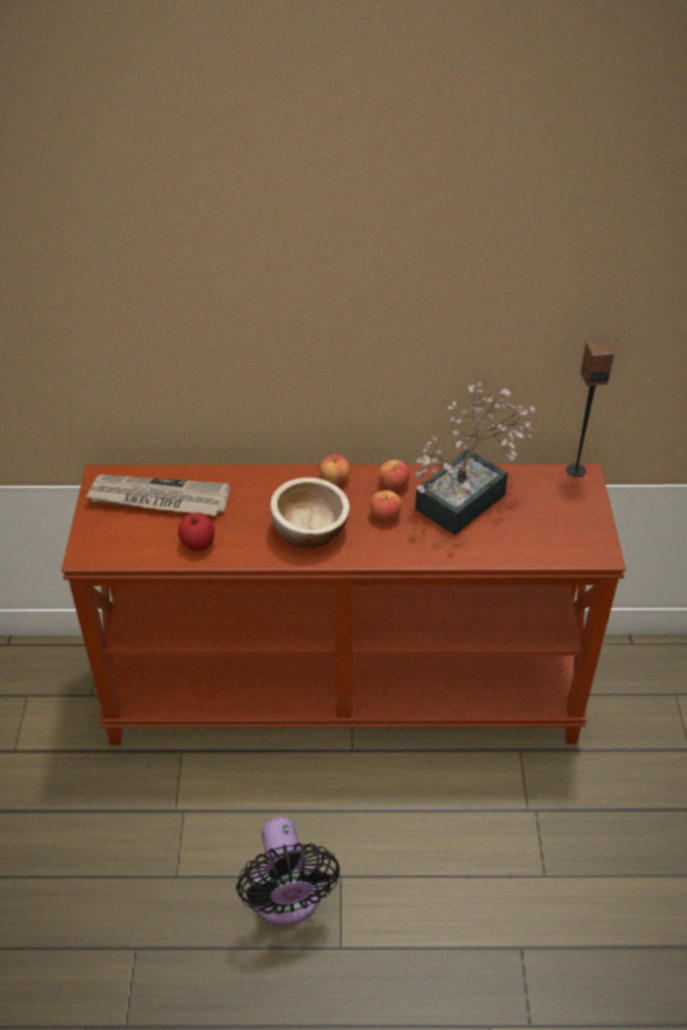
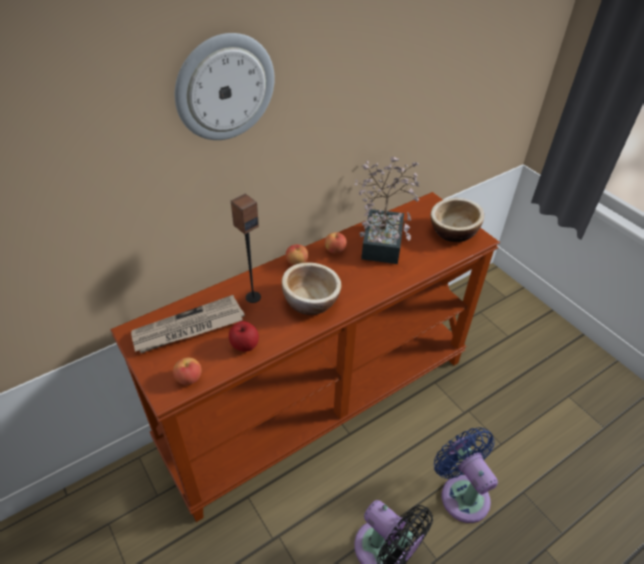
camera: 35 degrees left, 0 degrees up
apple [370,490,402,521] -> apple moved to [173,358,201,385]
speaker [566,340,614,477] -> speaker moved to [231,194,261,303]
none -> wall clock [175,33,275,140]
none -> bowl [430,198,484,242]
none -> blue fan [434,427,498,523]

